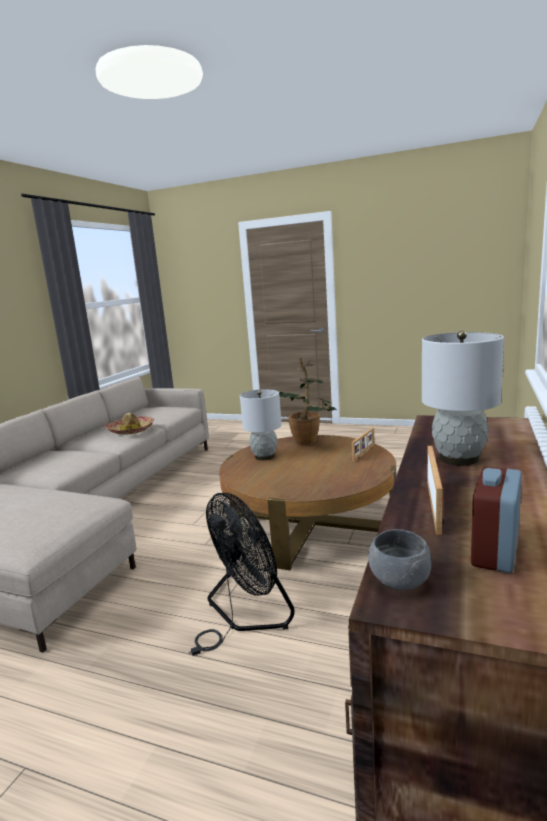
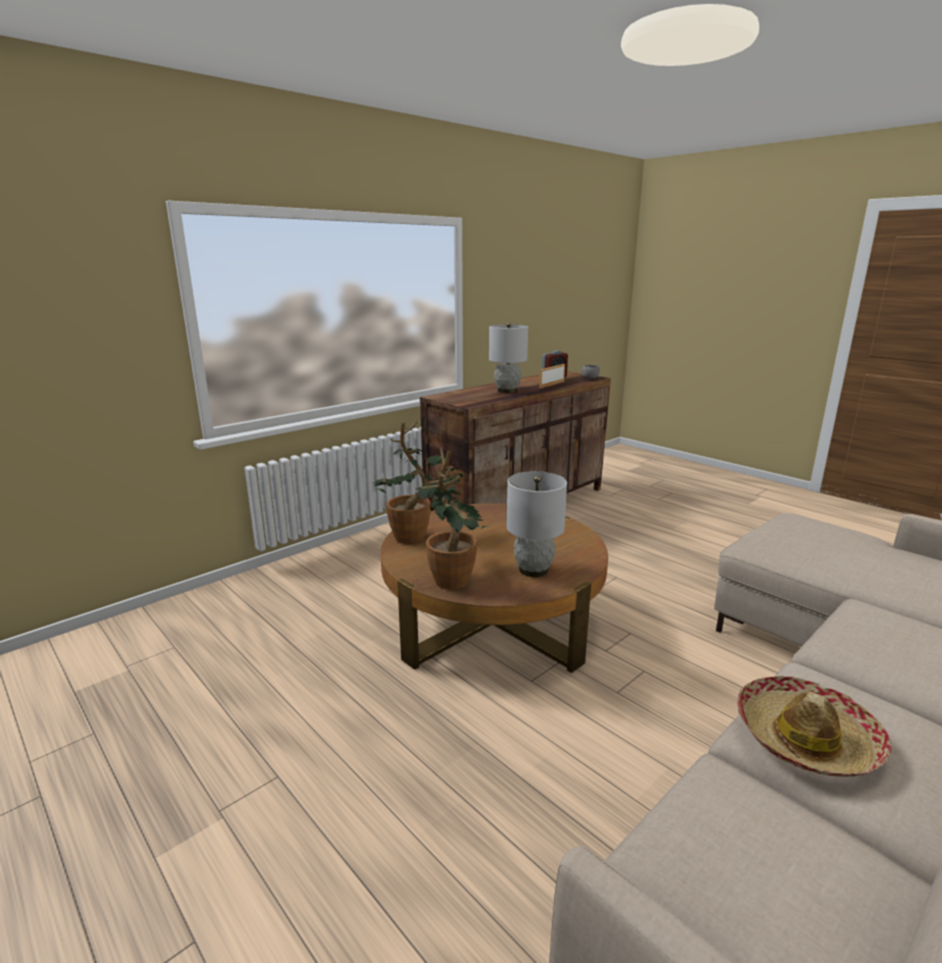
camera: 155 degrees left, 5 degrees up
black fan [189,493,295,656] -> none
picture frame [352,427,375,462] -> potted plant [373,421,466,544]

